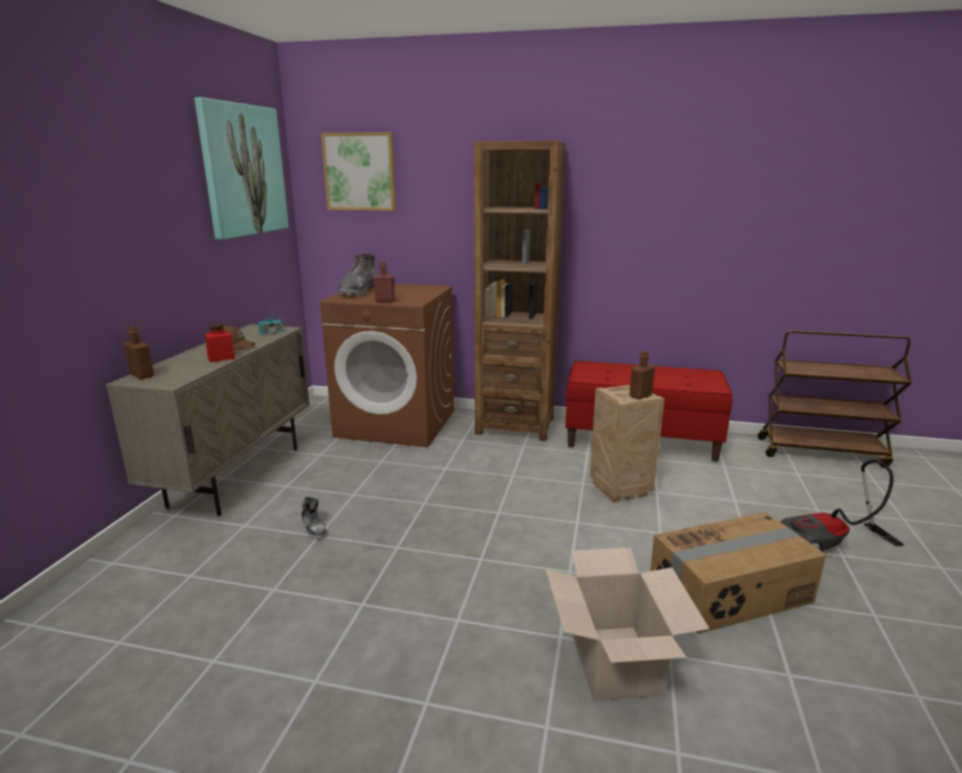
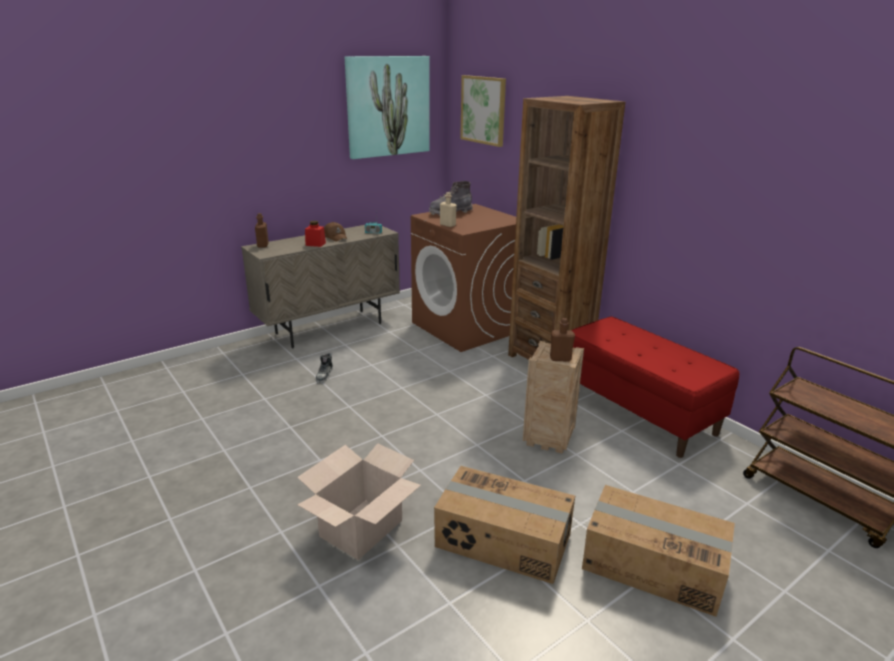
camera: 40 degrees right, 5 degrees up
red bottle [373,261,395,303] -> beige bottle [440,192,457,227]
vacuum cleaner [780,459,904,552] -> cardboard box [582,485,735,617]

